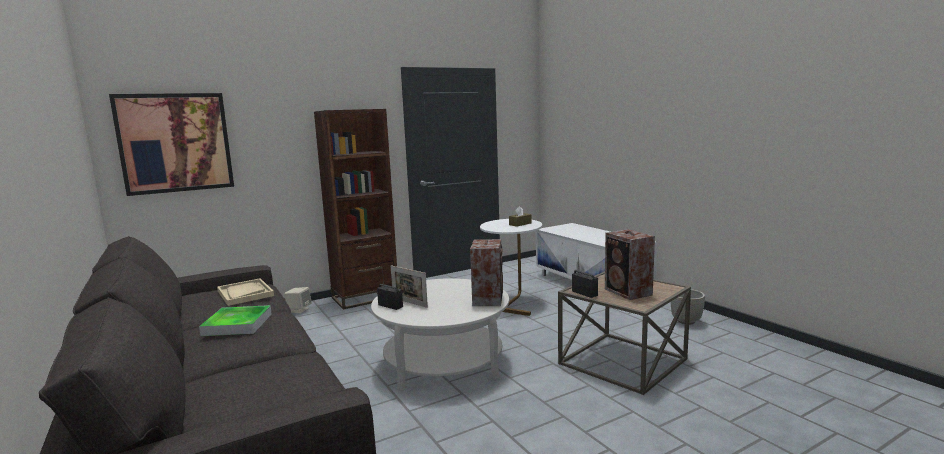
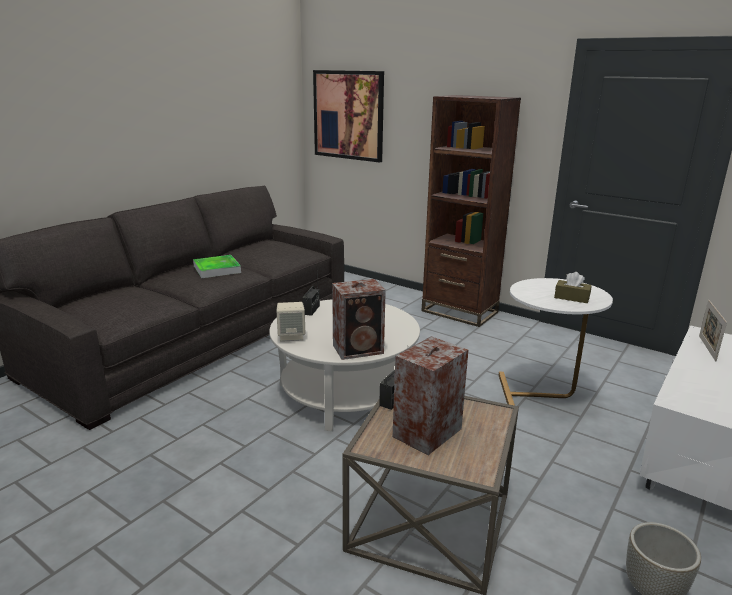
camera: 65 degrees right, 10 degrees up
beige tray [217,278,274,306] -> none
beige speaker [284,287,312,314] -> beige speaker moved to [277,302,305,342]
picture frame [391,265,428,308] -> picture frame moved to [699,300,727,361]

